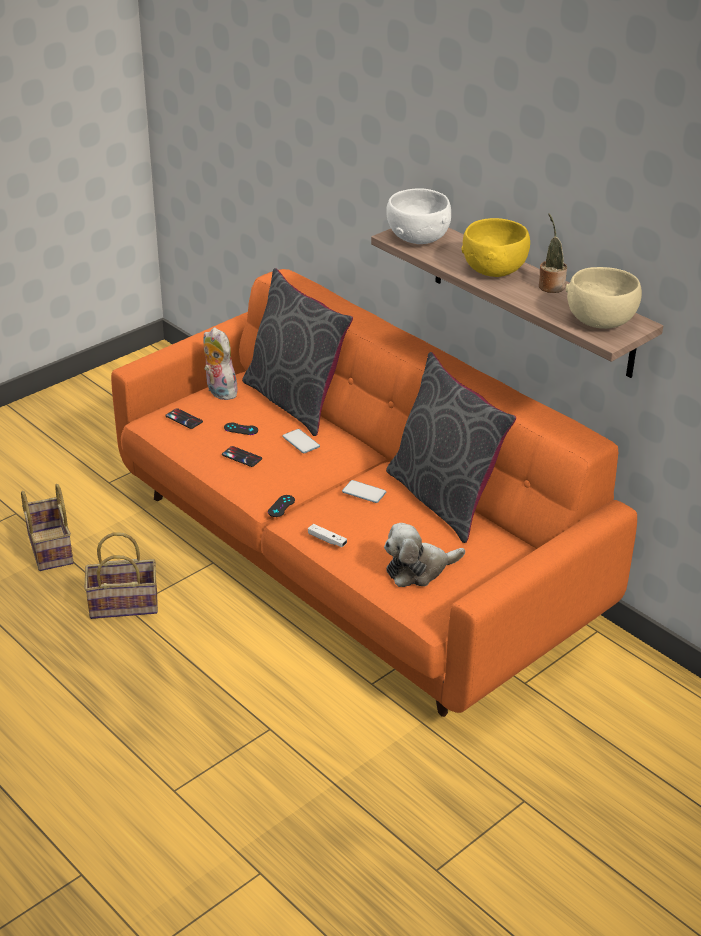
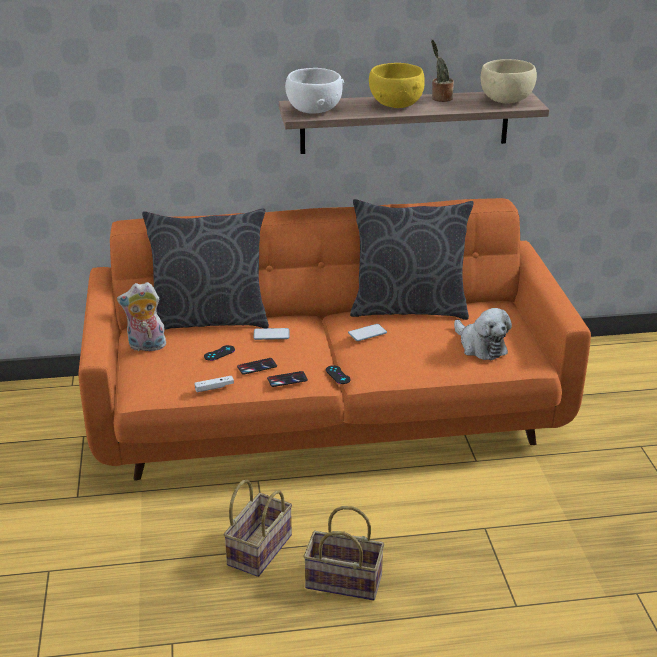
camera: 55 degrees left, 5 degrees down
basket [21,484,74,571] -> basket moved to [303,506,384,600]
phone [165,408,203,429] -> phone moved to [267,371,308,387]
white game controller [308,524,347,547] -> white game controller moved to [194,376,234,392]
plush toy [384,523,465,587] -> plush toy turned 45 degrees counterclockwise [454,308,512,360]

